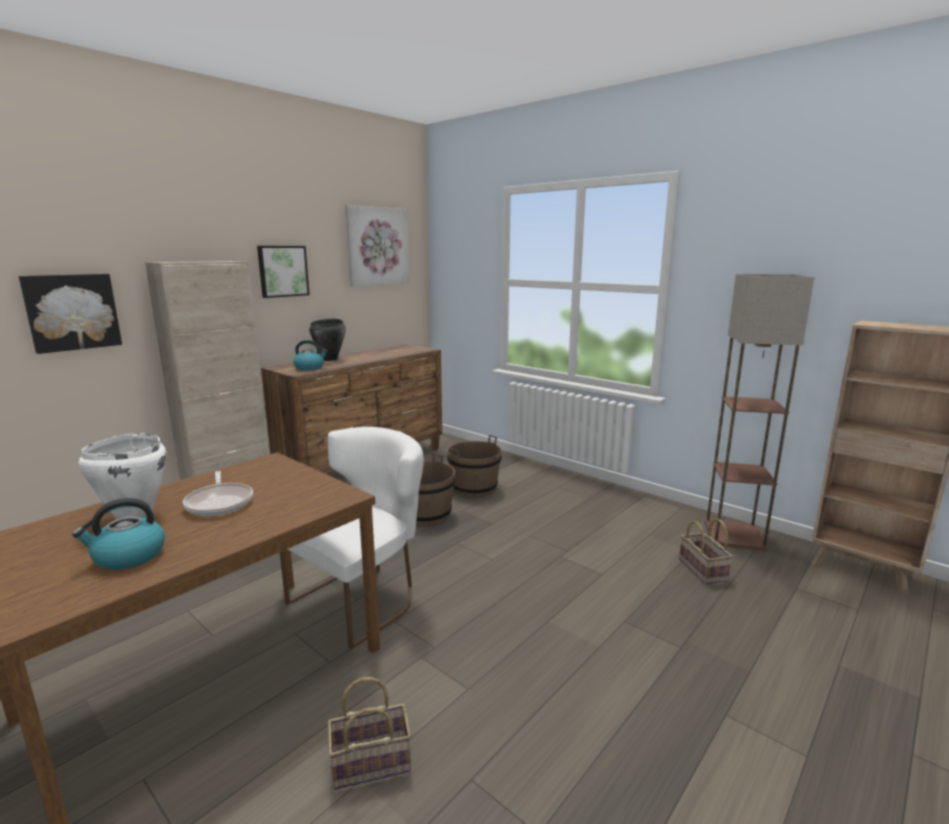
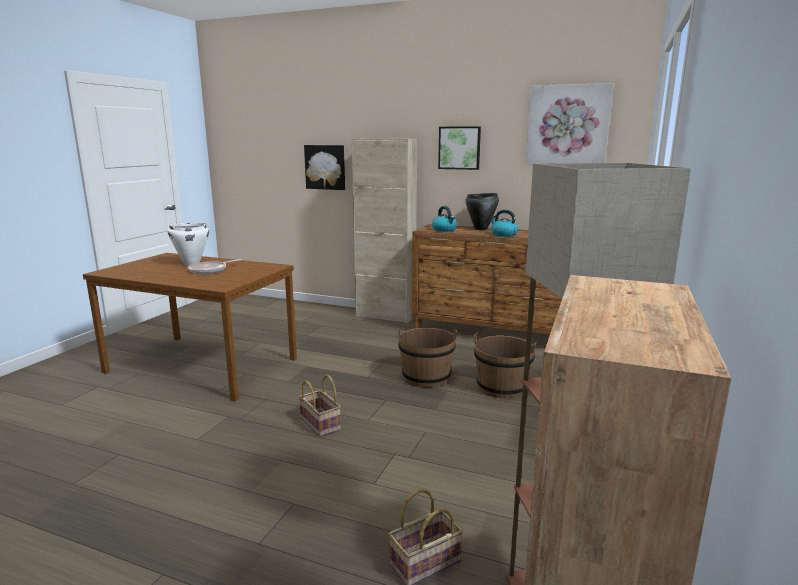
camera: 70 degrees right, 0 degrees up
kettle [72,498,165,570] -> kettle moved to [490,210,518,237]
white chair [280,427,424,649] -> none
basket [328,677,411,790] -> basket moved to [299,375,341,437]

